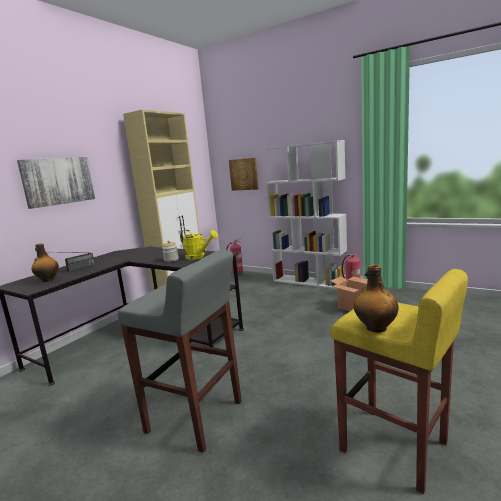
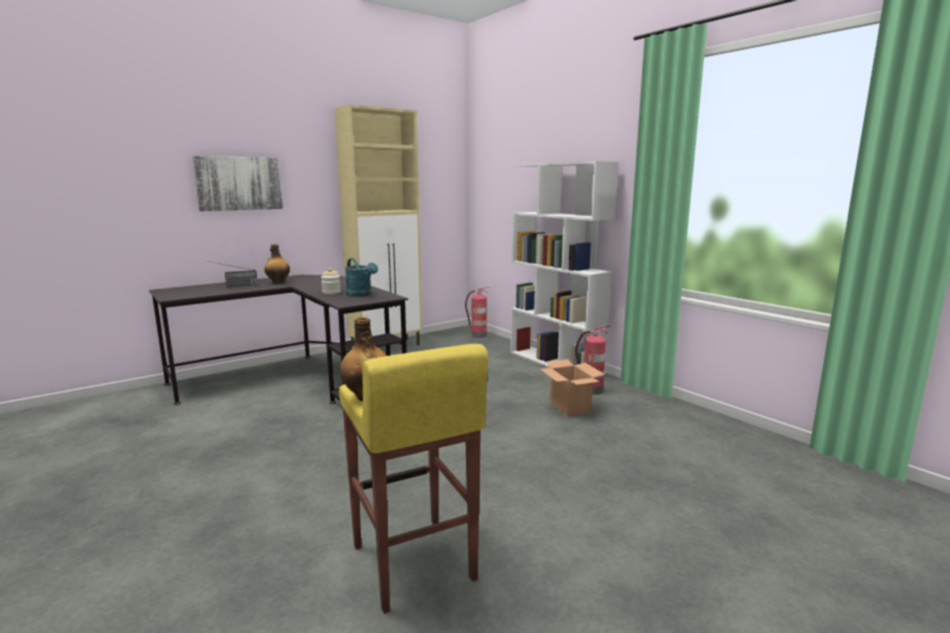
camera: 20 degrees right, 0 degrees up
bottle [31,243,59,282] -> bottle moved to [264,244,290,283]
grey stool [118,250,242,453] -> none
yellow watering can [180,230,218,260] -> turquoise watering can [345,258,378,297]
picture [229,158,259,191] -> none

